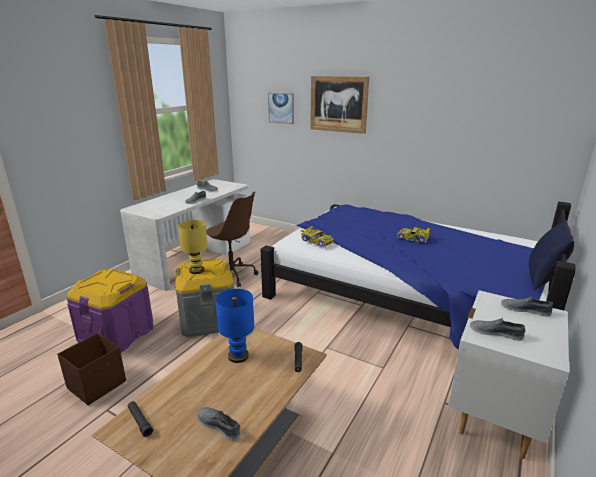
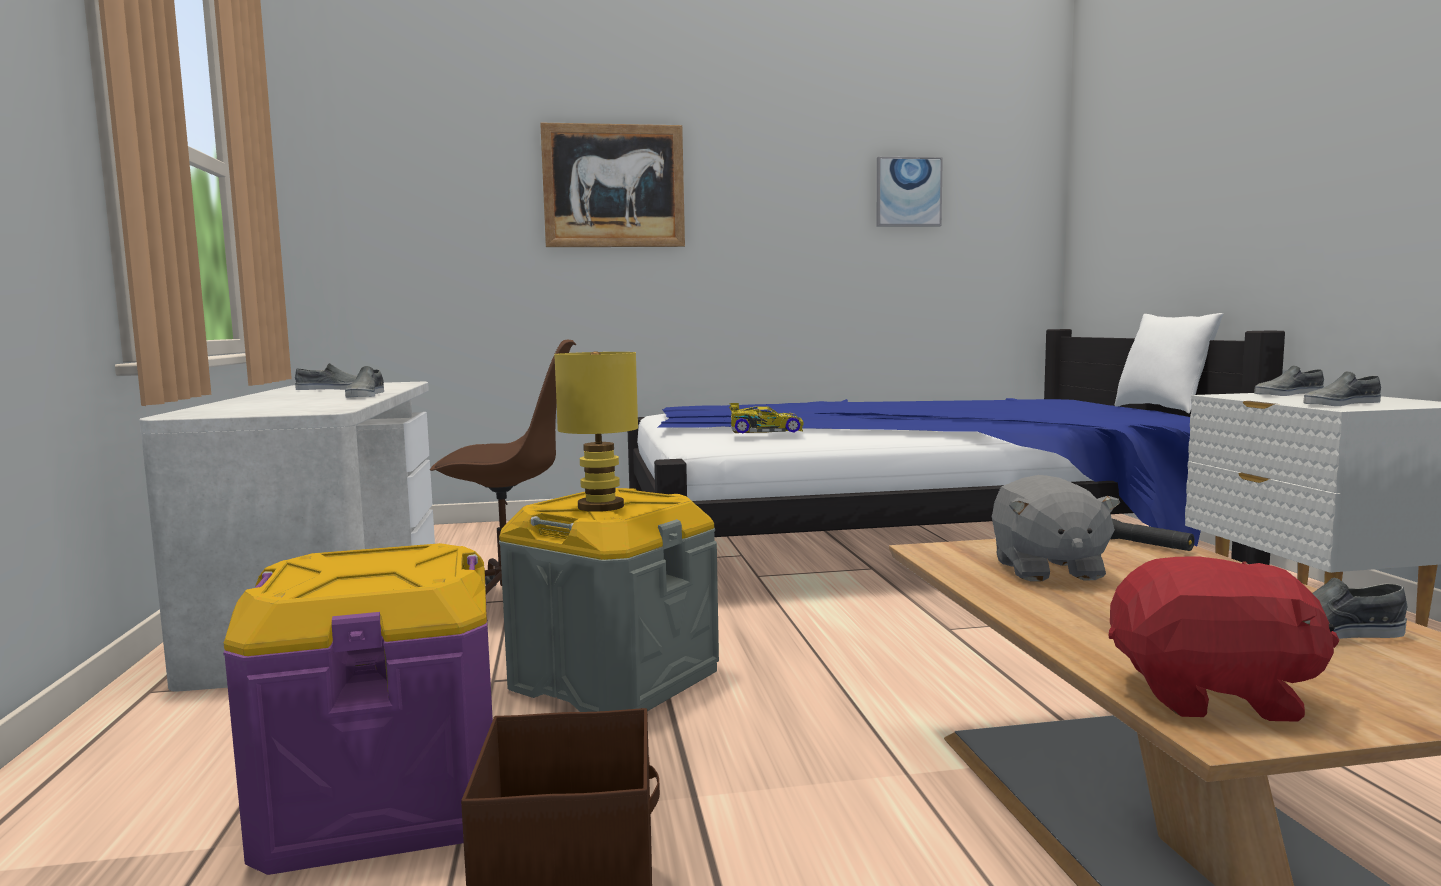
camera: 40 degrees left, 15 degrees down
black flashlight [128,401,153,437] -> red plush toy [1108,557,1339,722]
blue table lamp [216,289,255,363] -> grey plush toy [992,475,1121,582]
picture [268,93,294,124] -> picture moved to [876,157,943,227]
toy car [397,227,431,243] -> none
blue pillow [529,220,574,290] -> white pillow [1115,313,1223,414]

